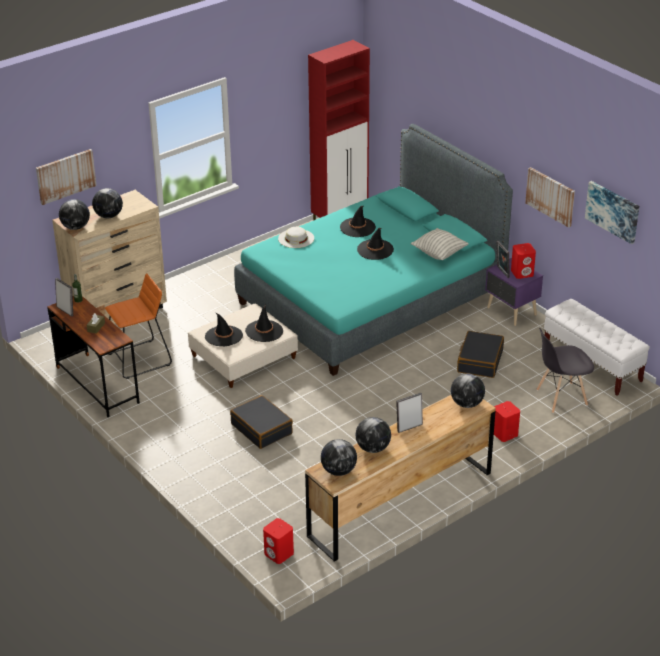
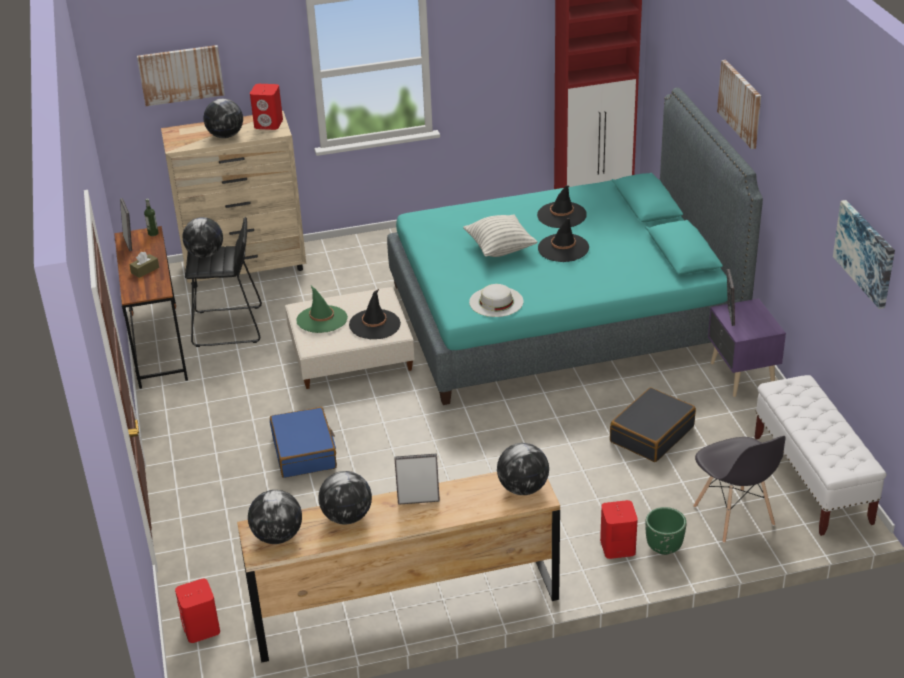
camera: 25 degrees right, 0 degrees up
globe [59,199,90,230] -> globe moved to [182,217,223,258]
orange stool [105,273,172,379] -> black stool [185,217,262,347]
black hat [205,313,243,346] -> green hat [296,286,348,333]
black suitcase [230,395,293,449] -> blue suitcase [270,407,337,478]
white hat [278,227,314,248] -> white hat moved to [469,284,523,317]
pillow [411,228,469,260] -> pillow moved to [463,215,537,257]
red speaker [511,243,536,279] -> red speaker moved to [250,84,283,130]
picture [525,167,575,228] -> picture moved to [717,60,761,149]
grey chair [536,328,594,413] -> grey chair turned 120 degrees counterclockwise [693,436,786,543]
none -> green planter [645,507,686,555]

